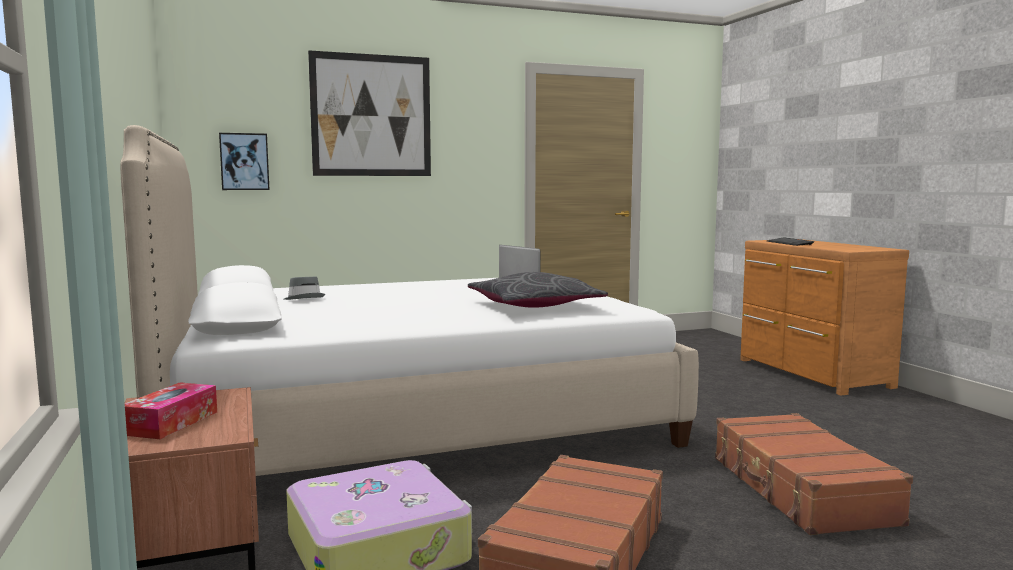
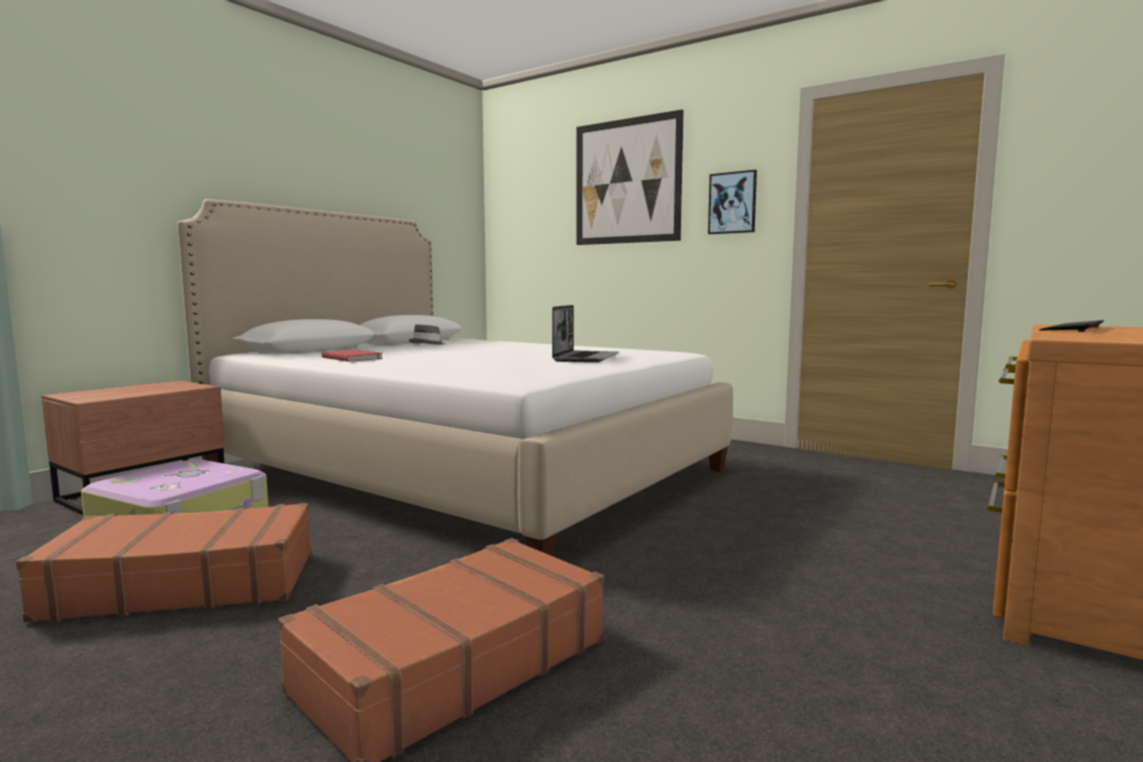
camera: 55 degrees right, 0 degrees up
tissue box [125,382,217,439] -> none
picture [219,133,269,190] -> picture moved to [708,170,757,234]
grey pillow [468,272,608,308] -> none
none -> red book [322,350,383,362]

